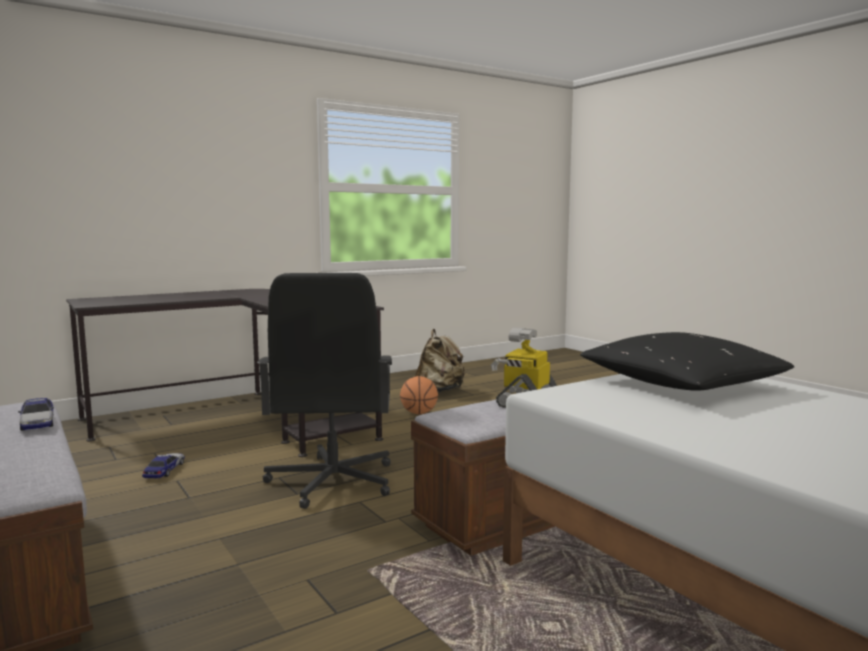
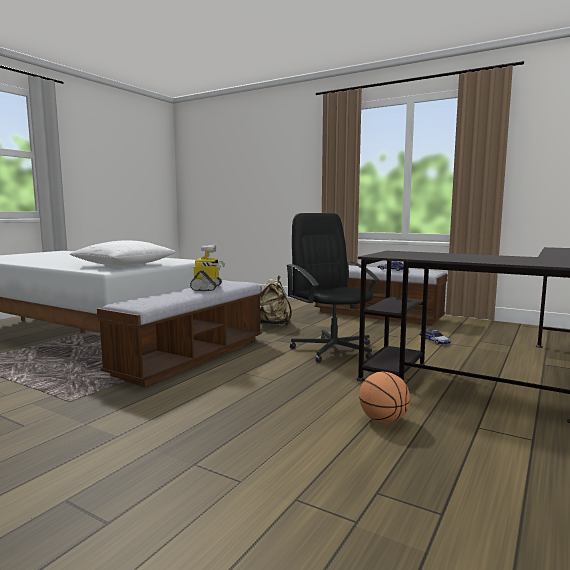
camera: 155 degrees right, 0 degrees up
beige backpack [415,329,466,393] -> beige backpack moved to [260,276,292,326]
black pillow [580,332,794,391] -> white pillow [70,240,176,266]

